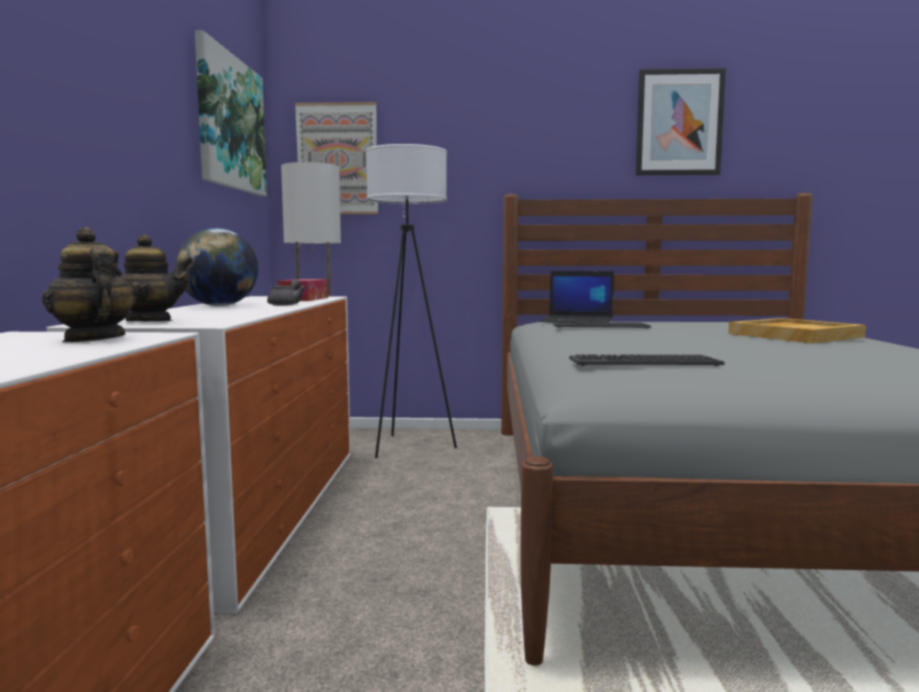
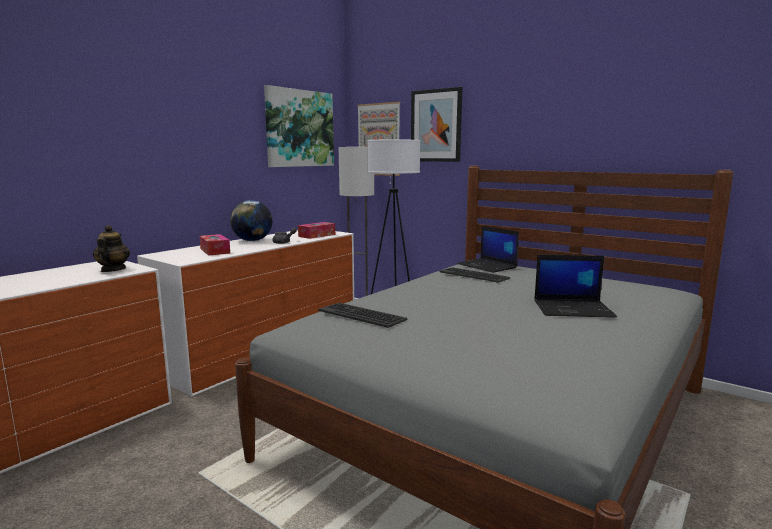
camera: 35 degrees right, 5 degrees up
teapot [113,234,194,321] -> none
picture [636,68,726,175] -> picture moved to [411,87,463,162]
beige tray [728,318,866,343] -> laptop [534,255,617,318]
none -> tissue box [199,234,230,256]

